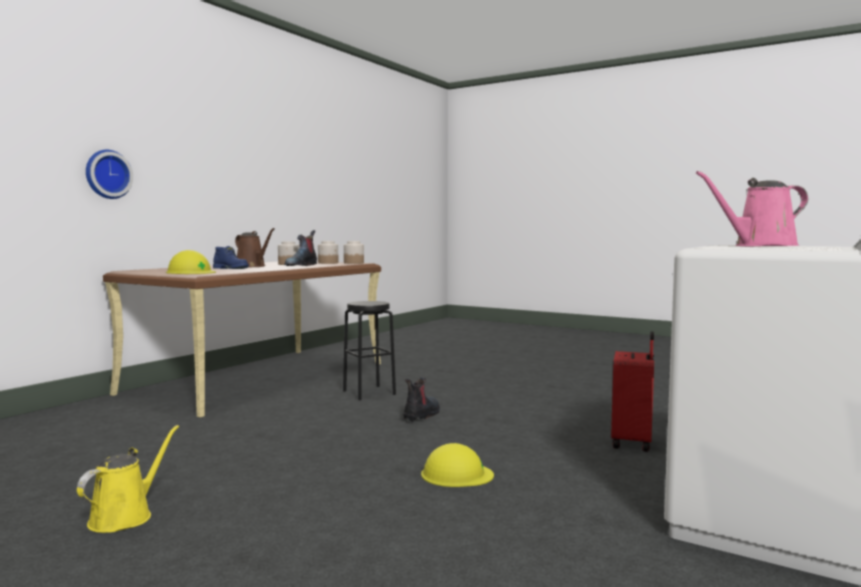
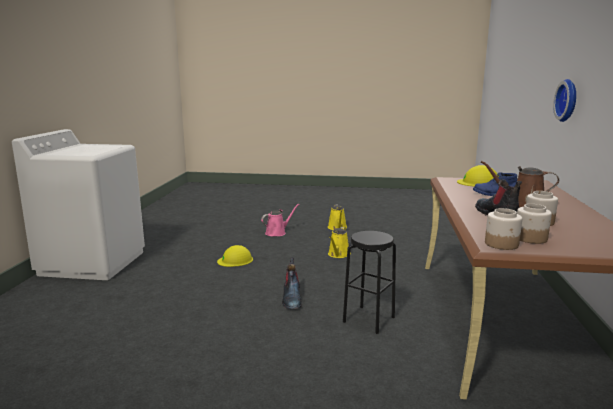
camera: 155 degrees right, 10 degrees up
red suitcase [611,331,654,452] -> none
pink watering can [696,171,808,246] -> pink watering can moved to [261,204,299,236]
none -> yellow watering can [328,227,351,258]

